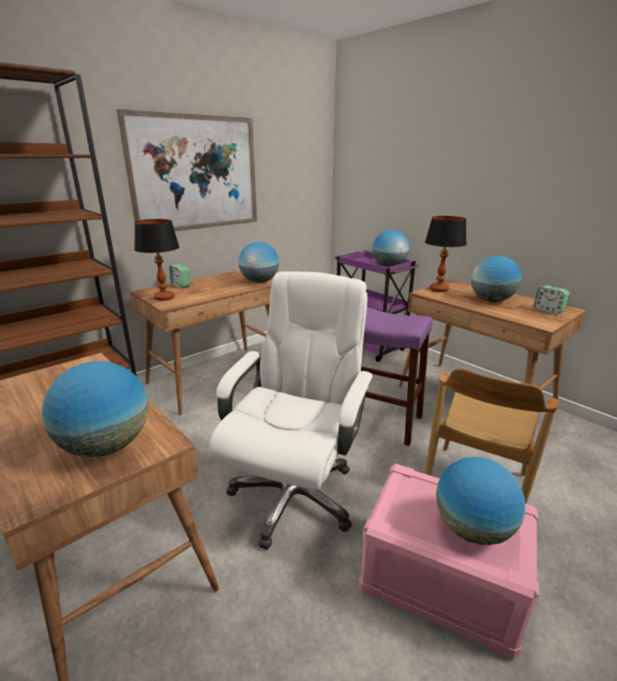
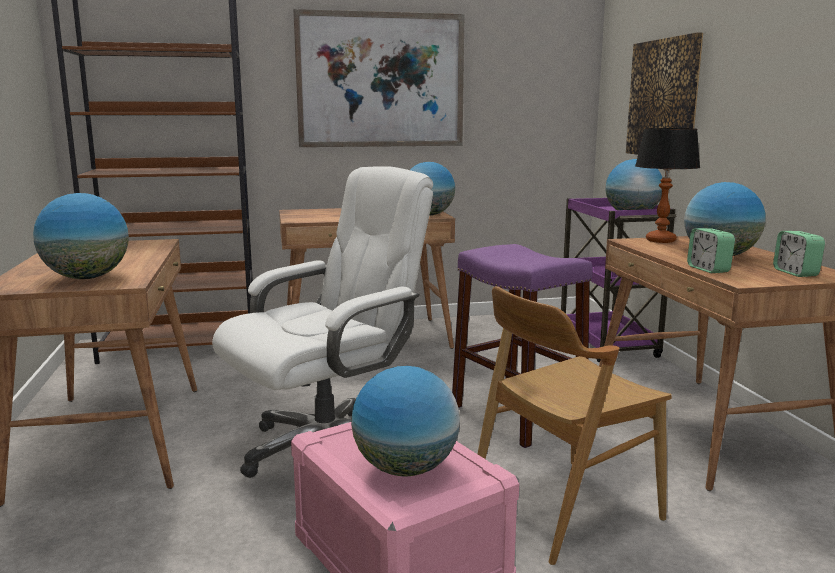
camera: 30 degrees right, 10 degrees down
table lamp [134,219,179,301] -> none
alarm clock [169,264,190,288] -> alarm clock moved to [687,228,735,273]
none -> picture [626,32,703,155]

